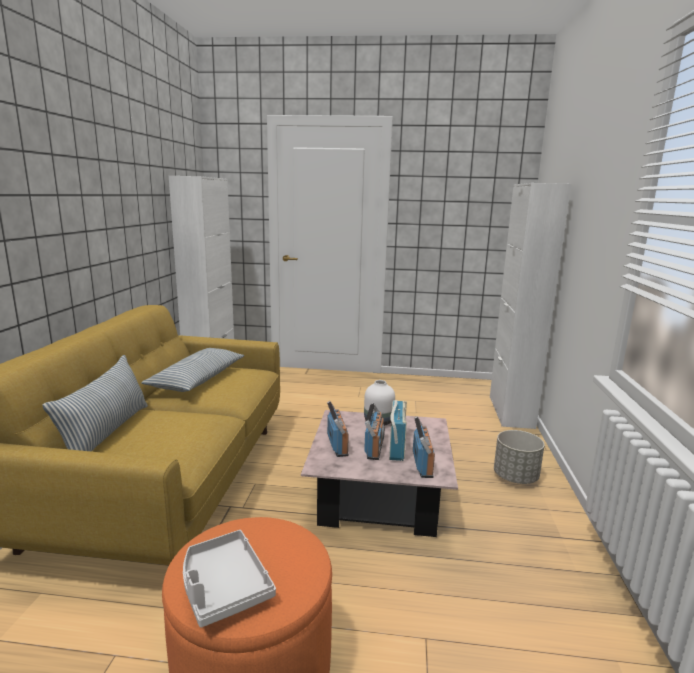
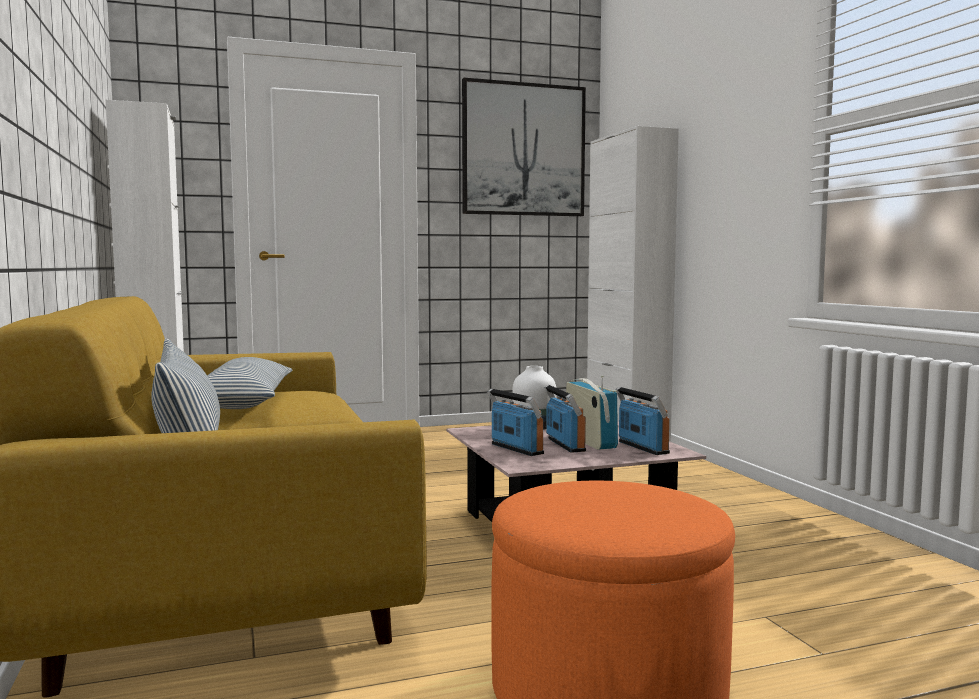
camera: 25 degrees left, 10 degrees down
grey tray [183,530,276,628] -> none
grey planter [494,430,545,484] -> none
none -> picture [462,78,586,216]

